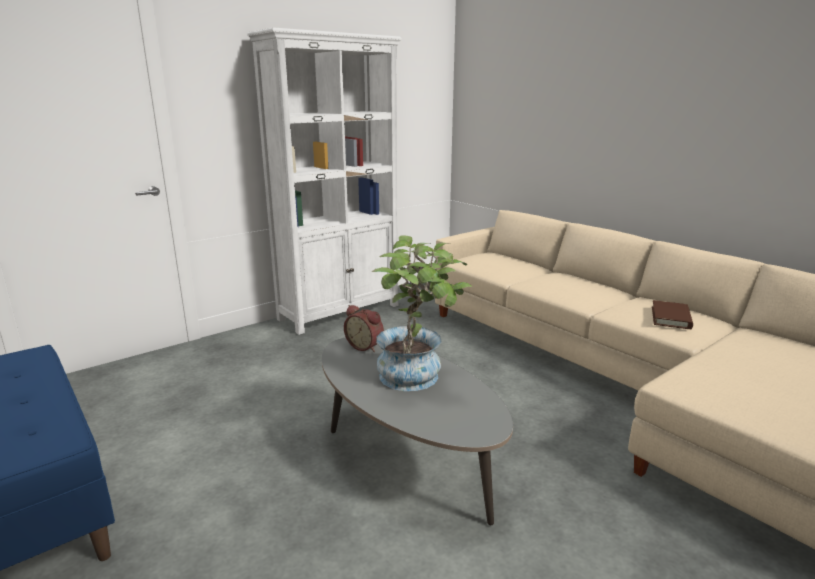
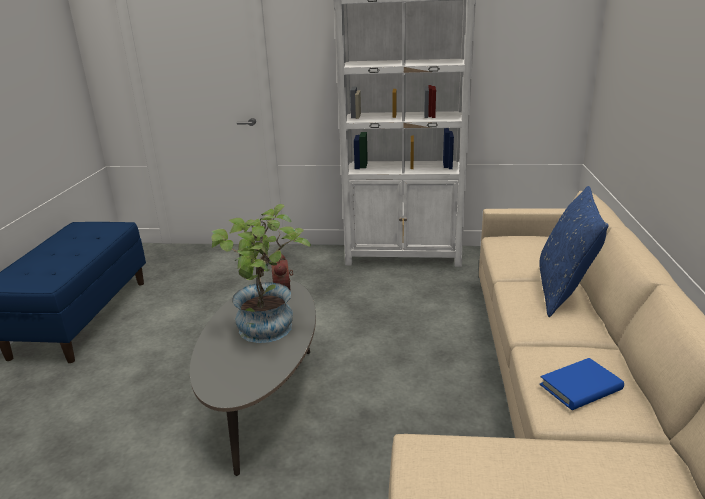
camera: 45 degrees right, 5 degrees up
brown book [652,300,693,329] -> blue book [540,358,624,410]
none -> blue pillow [539,186,609,317]

